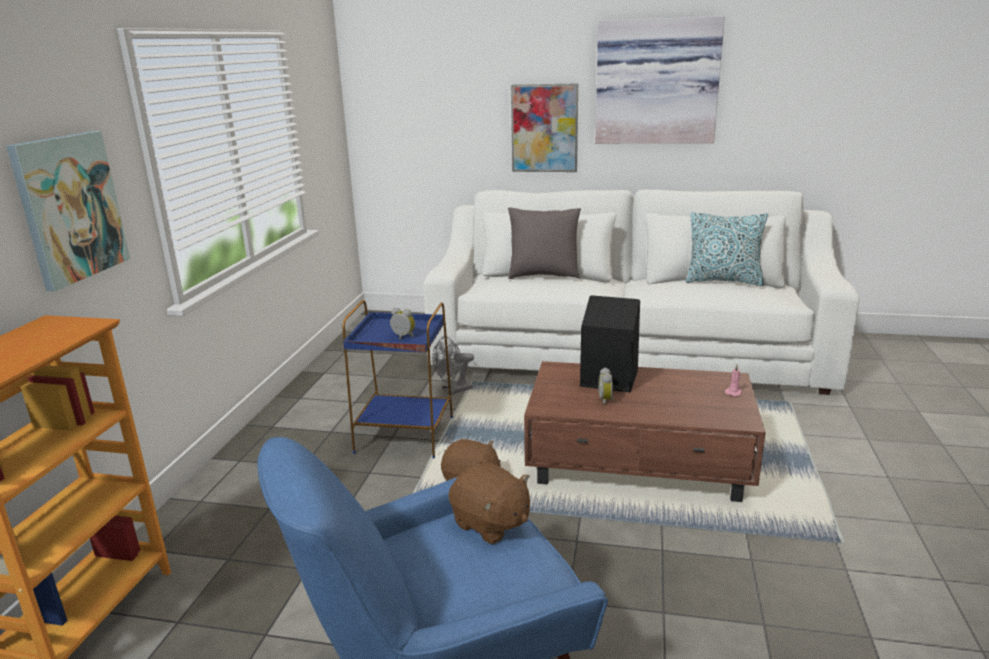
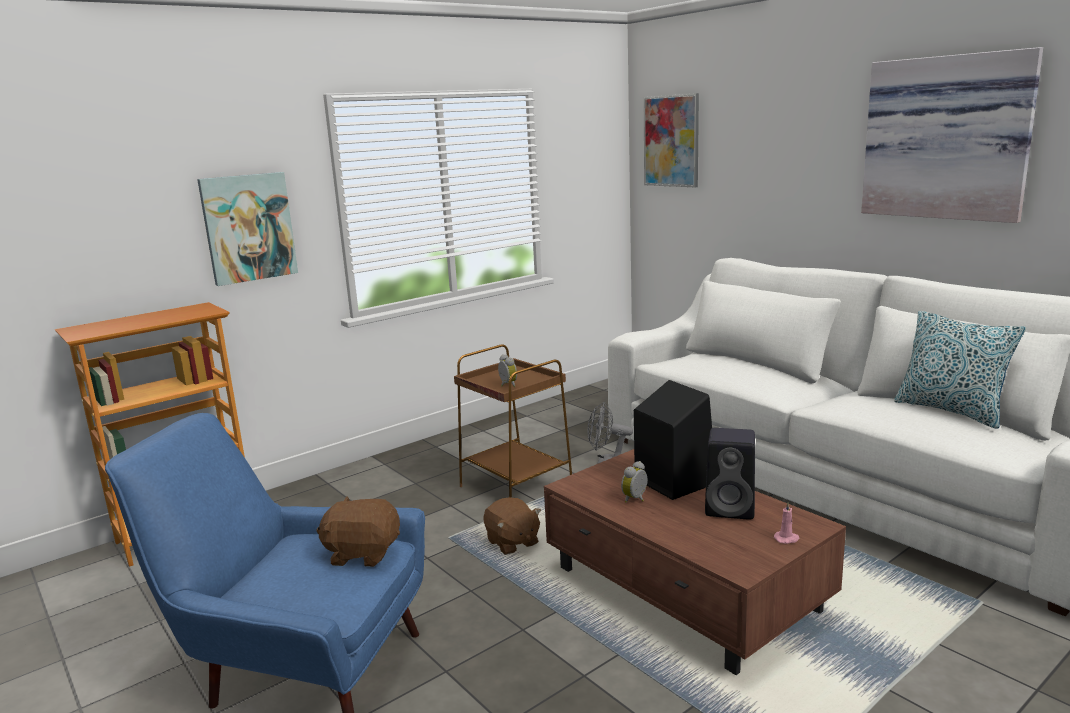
camera: 40 degrees right, 5 degrees down
blue side table [343,300,453,458] -> brown side table [454,344,572,498]
brown plush toy [448,463,530,544] -> brown plush toy turned 105 degrees clockwise [316,496,400,567]
grey pillow [508,207,581,279] -> none
picture [511,83,578,172] -> picture moved to [643,93,699,187]
none -> black speaker [705,428,755,520]

